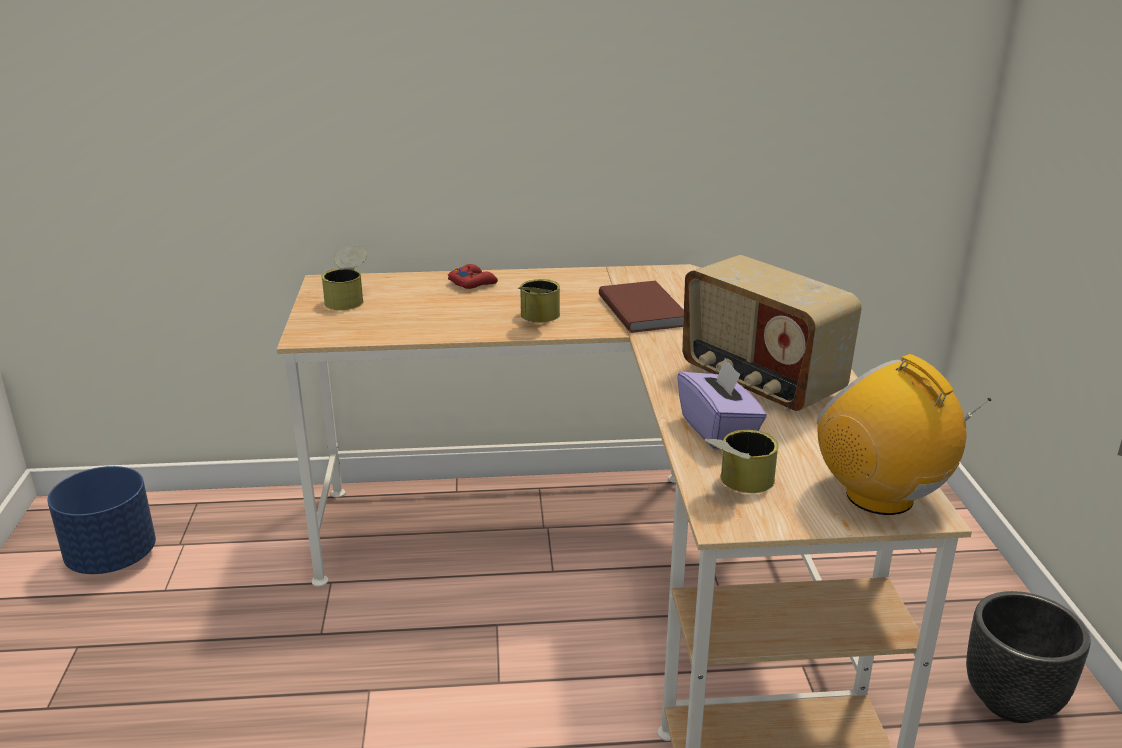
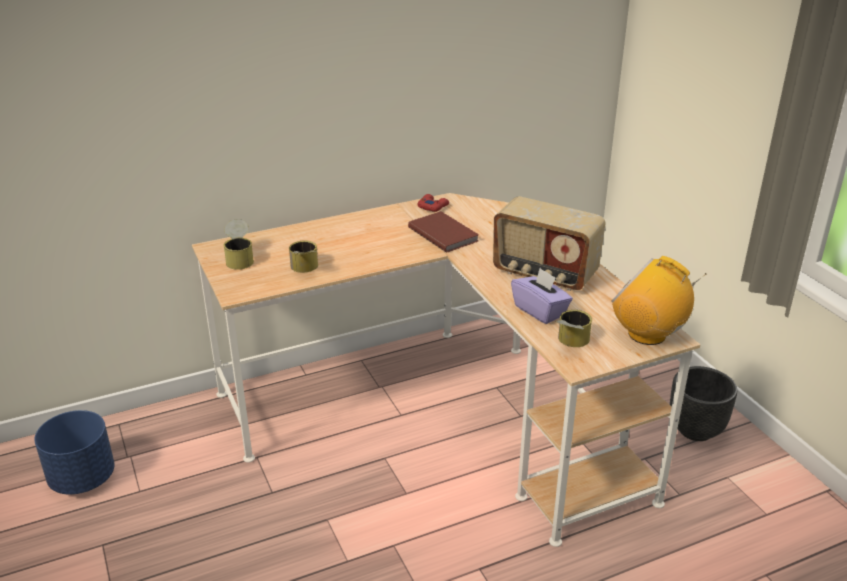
camera: 20 degrees left, 5 degrees up
red game controller [448,264,498,289] -> red game controller moved to [418,194,449,212]
can [518,279,560,322] -> can moved to [289,240,318,273]

